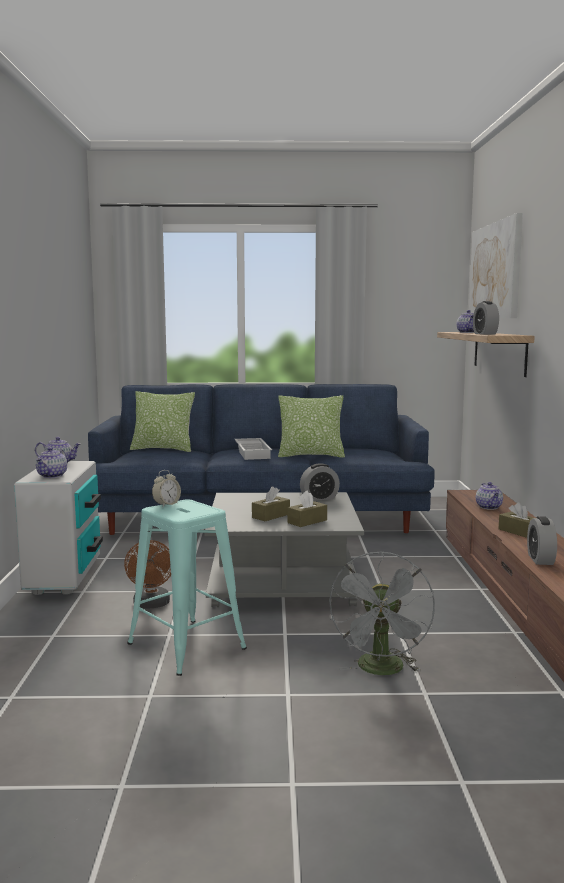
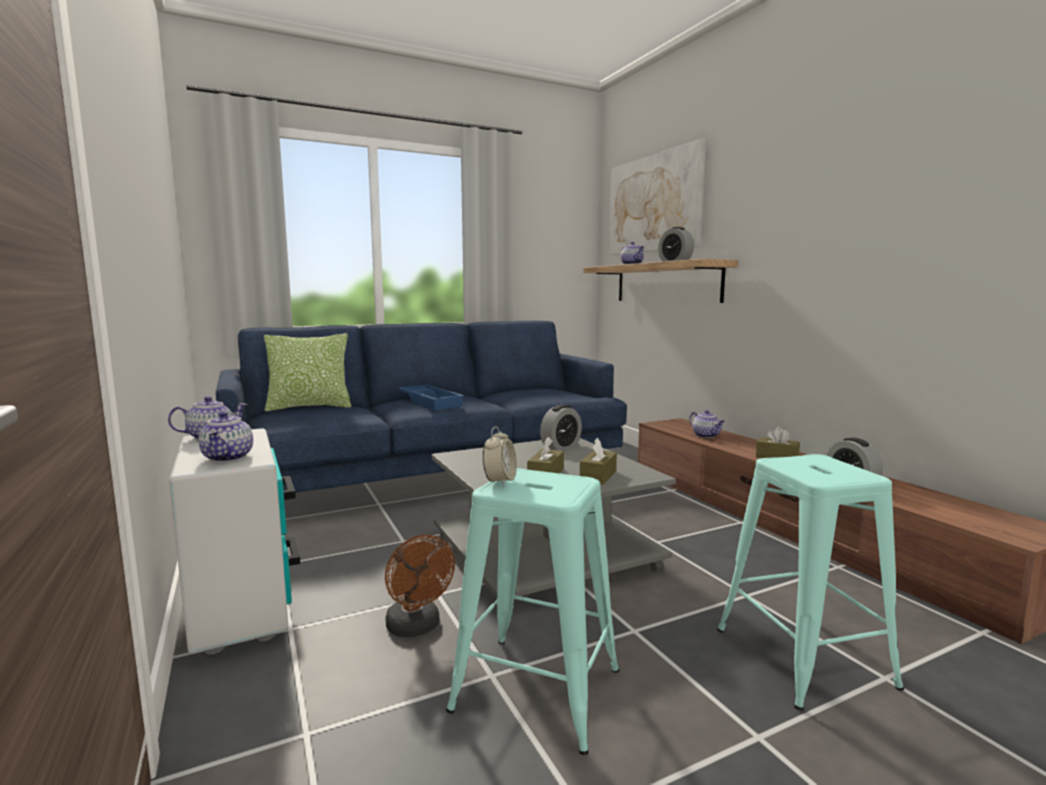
camera: 25 degrees left, 0 degrees up
white tray [234,438,272,460] -> blue tray [398,385,464,410]
pillow [278,395,345,458] -> none
grey fan [329,551,435,675] -> turquoise stool [717,454,904,711]

